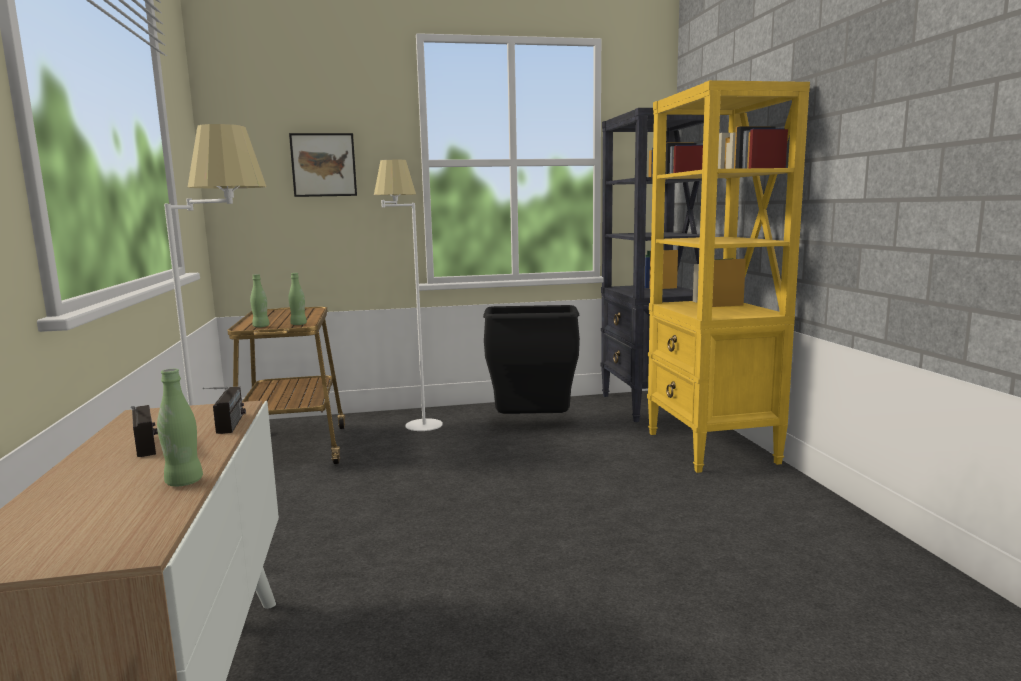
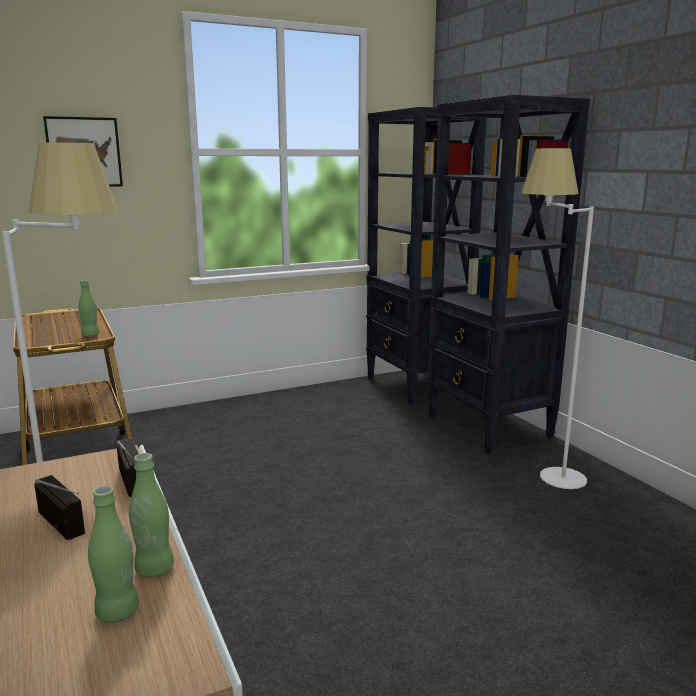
camera: 15 degrees left, 5 degrees up
green bottle [250,274,269,327] -> green bottle moved to [88,486,139,623]
white floor lamp [374,159,443,431] -> white floor lamp moved to [521,148,594,489]
black trash can [483,305,580,414] -> none
yellow bookcase [647,80,810,473] -> black bookcase [427,95,590,454]

